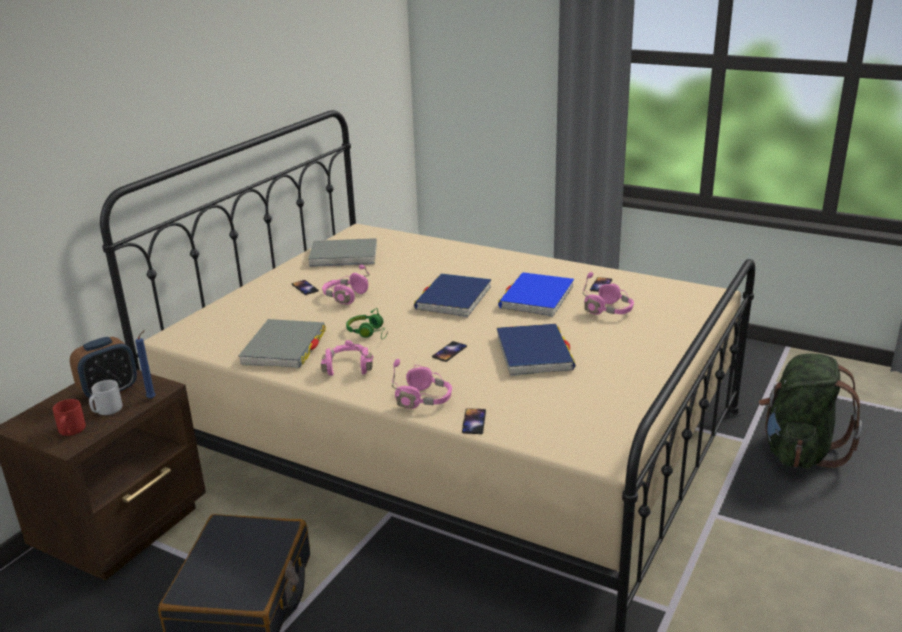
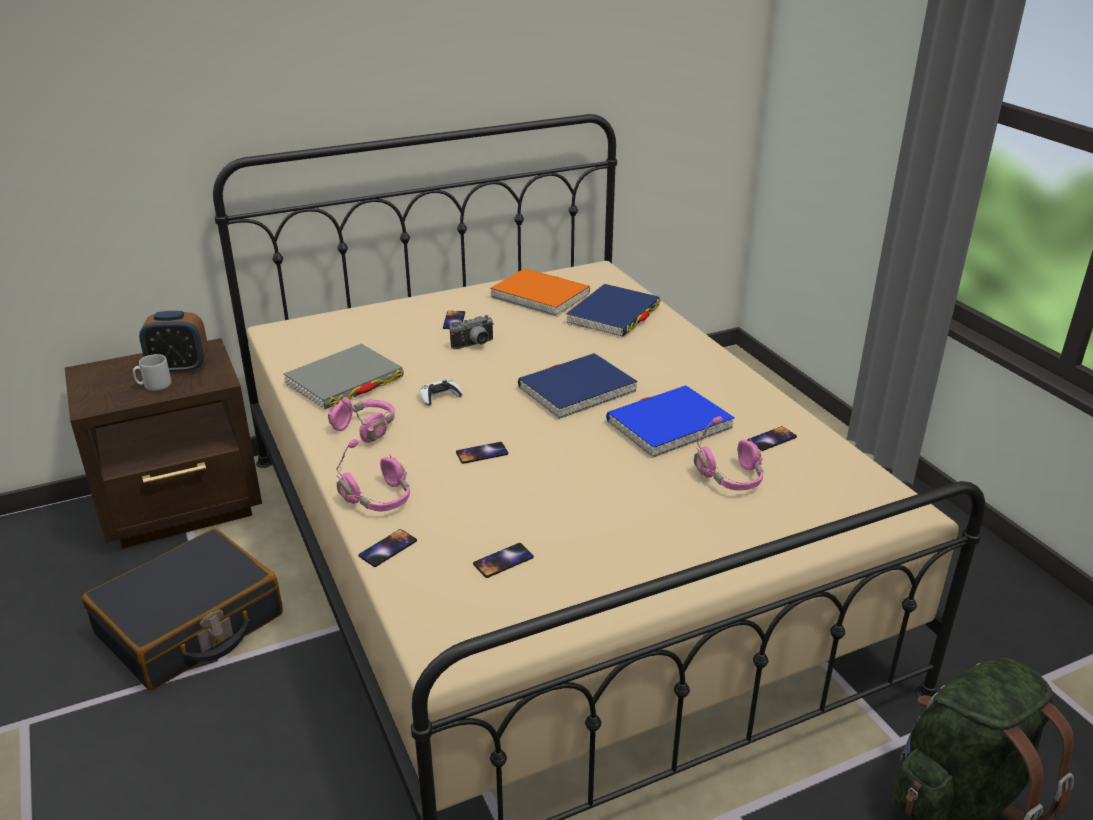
camera: 35 degrees right, 5 degrees up
red mug [53,399,86,436] -> none
blue candle [135,330,156,399] -> none
grey book [308,238,377,267] -> orange book [490,268,590,317]
pink headphones [322,265,370,305] -> camera [450,315,494,349]
green headphones [346,308,388,340] -> white game controller [419,379,463,406]
blue book [497,324,575,377] -> blue book moved to [566,284,661,337]
none -> phone [473,543,534,578]

